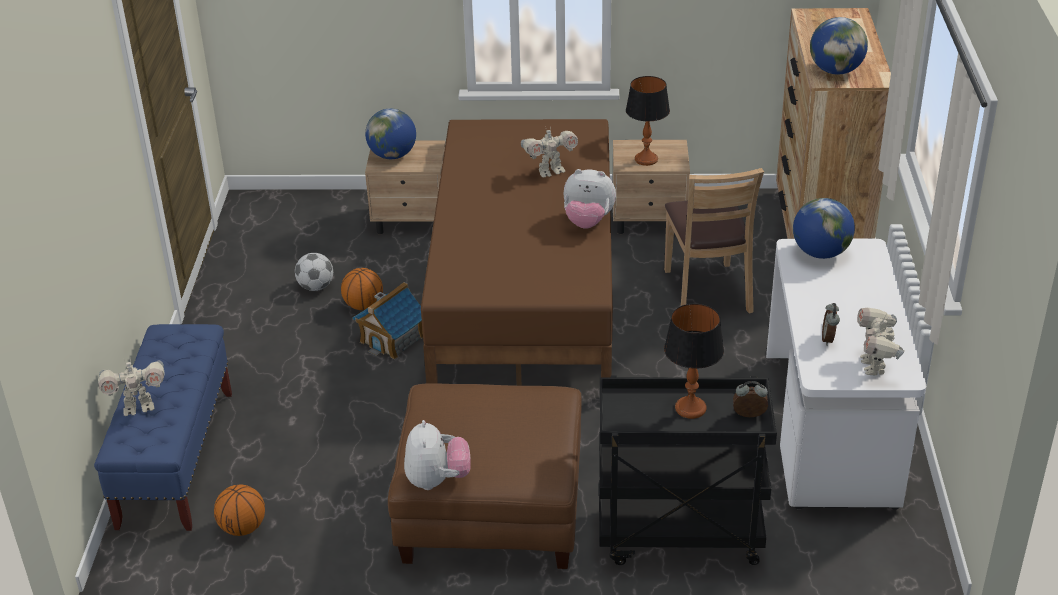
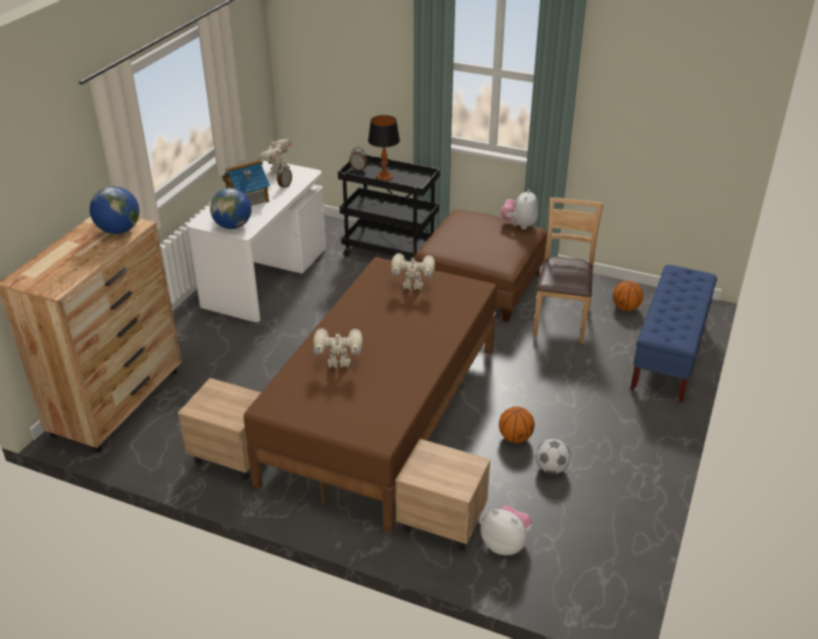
camera: 160 degrees left, 0 degrees up
toy robot [98,357,165,416] -> toy robot moved to [390,253,435,290]
toy house [352,282,423,360] -> toy house moved to [222,159,270,206]
globe [365,108,416,159] -> none
plush toy [563,169,616,229] -> plush toy moved to [480,505,532,555]
table lamp [626,76,670,166] -> none
brown chair [664,168,764,313] -> brown chair moved to [533,198,603,343]

